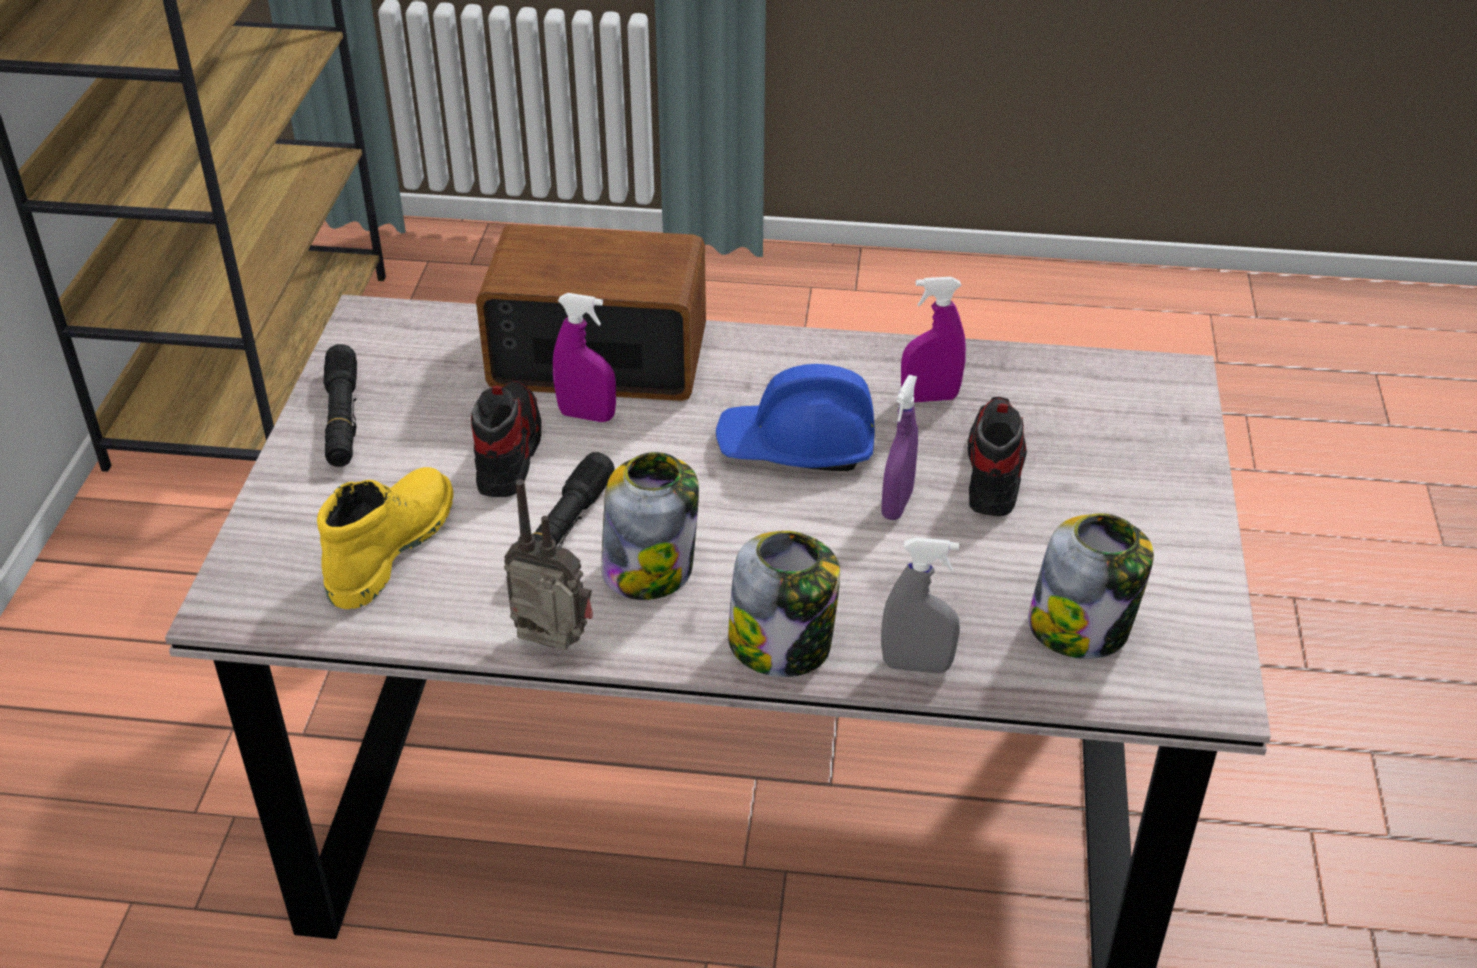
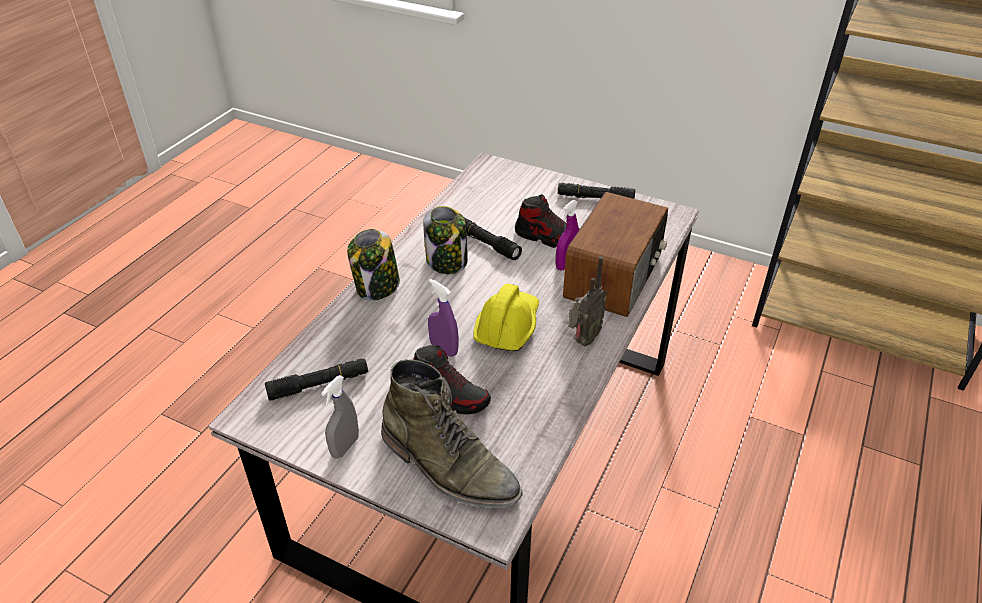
camera: 110 degrees right, 0 degrees up
yellow boot [317,467,454,609] -> none
radio [504,479,593,650] -> radio moved to [568,256,607,346]
blue hard hat [716,364,875,471] -> yellow hard hat [473,284,539,351]
grey spray bottle [881,537,960,674] -> grey spray bottle moved to [321,375,359,459]
purple spray bottle [901,277,966,403] -> none
jar [1028,513,1154,659] -> black flashlight [265,359,368,401]
none -> green boot [381,360,523,508]

